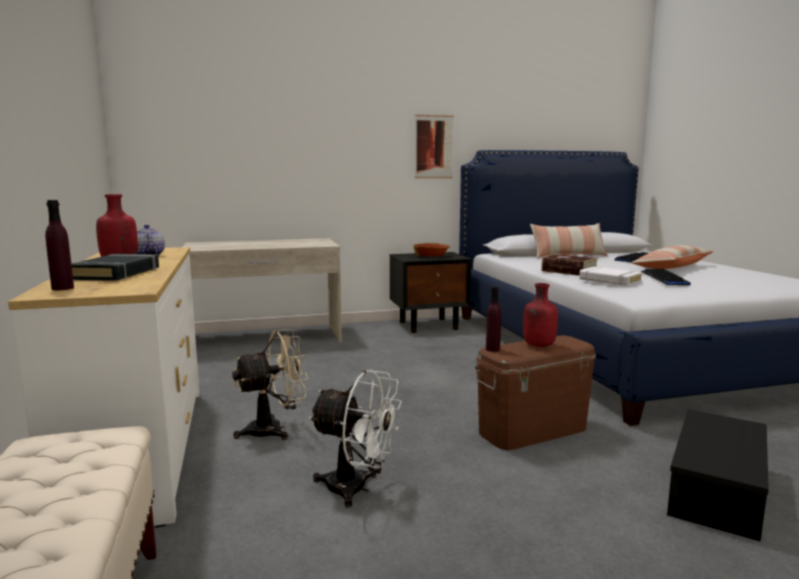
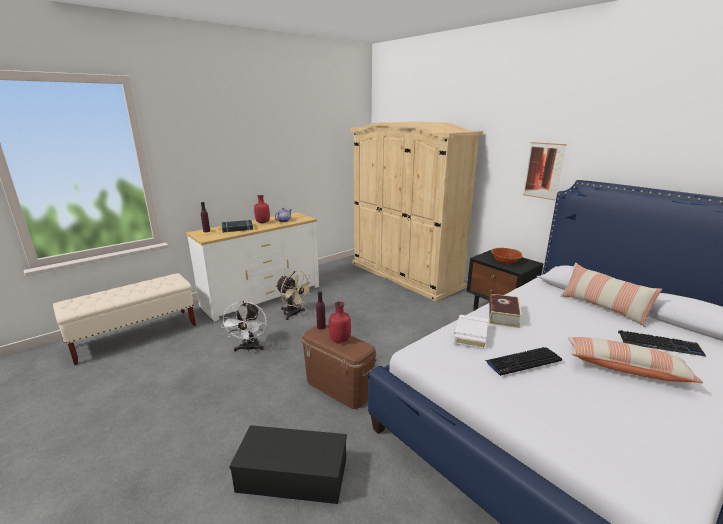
camera: 65 degrees right, 10 degrees up
beige desk [183,238,342,343] -> beige wardrobe [351,122,483,301]

